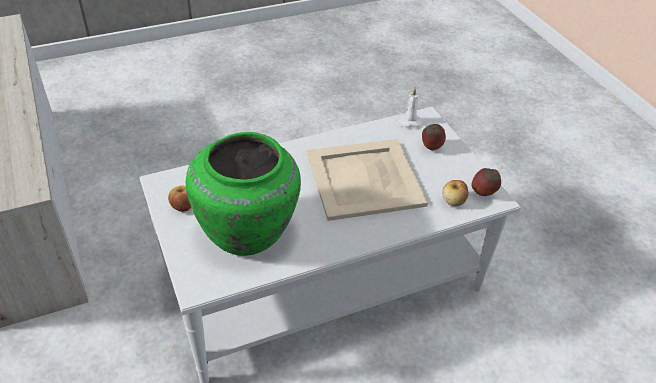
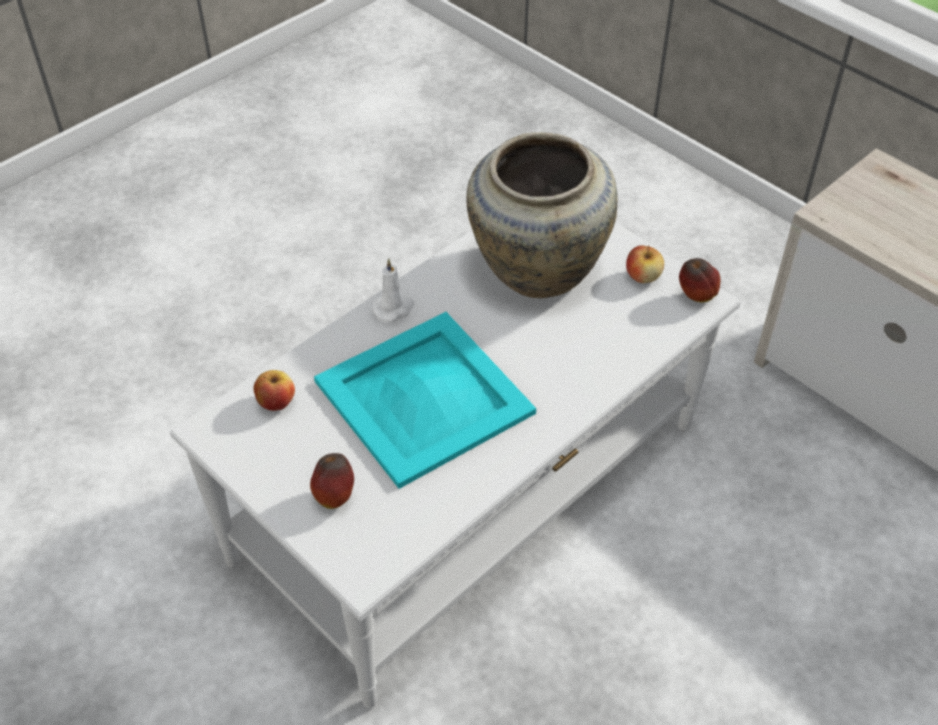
camera: 160 degrees right, 5 degrees up
green vase [186,132,301,256] -> beige vase [466,132,618,298]
beige tray [307,139,428,221] -> turquoise tray [314,312,536,489]
white candle [396,88,422,128] -> white candle moved to [372,258,414,322]
apple [471,168,501,196] -> apple moved to [679,258,720,302]

